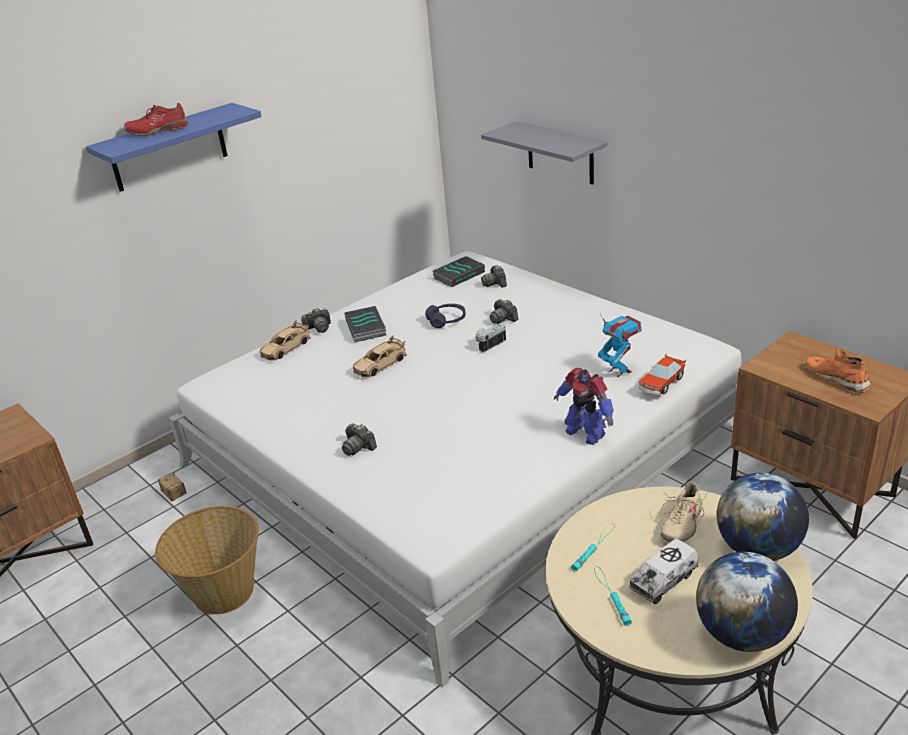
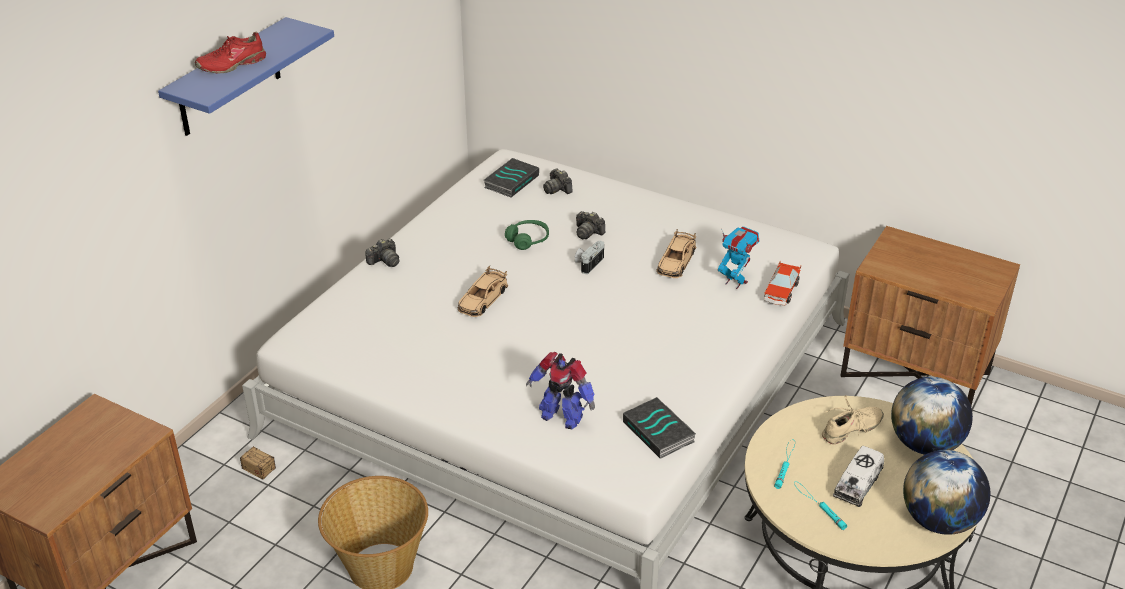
camera: 20 degrees left, 5 degrees up
beige toy car [260,320,311,361] -> beige toy car moved to [656,229,697,278]
camera [342,423,377,456] -> none
book [344,306,386,342] -> book moved to [623,397,696,459]
purple headphones [425,304,466,328] -> green headphones [505,220,549,250]
grey shelf [481,121,608,185] -> none
toy robot [554,368,614,445] -> toy robot moved to [526,352,595,429]
beige shoe [660,481,708,542] -> beige shoe turned 135 degrees counterclockwise [822,395,884,444]
orange shoe [805,348,871,393] -> none

